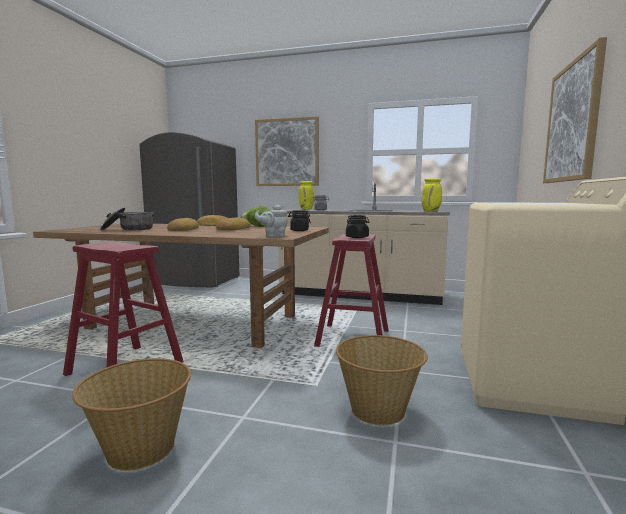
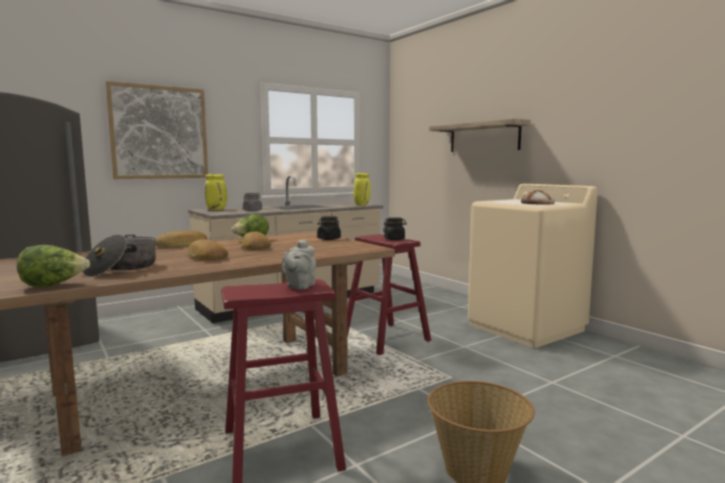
camera: 50 degrees left, 0 degrees up
grey teapot [255,205,288,238] -> grey teapot moved to [282,239,316,289]
basket [336,335,428,425] -> none
picture [543,37,607,183] -> shelf [429,118,531,152]
none -> lettuce [17,245,90,287]
none -> bread [521,190,555,205]

